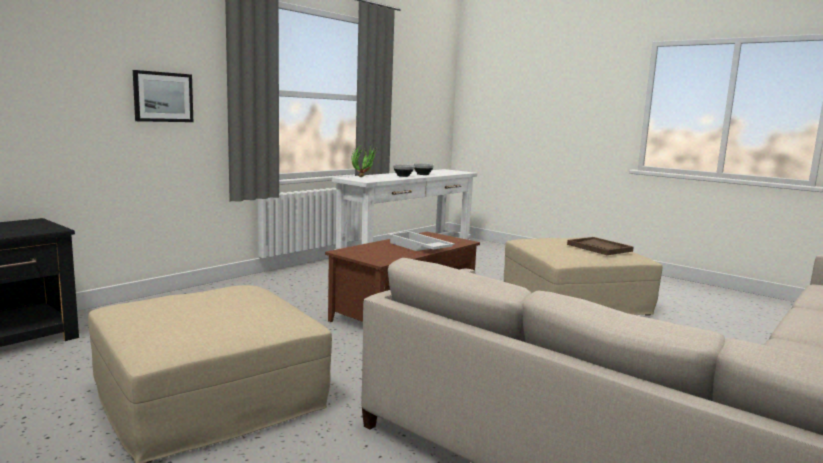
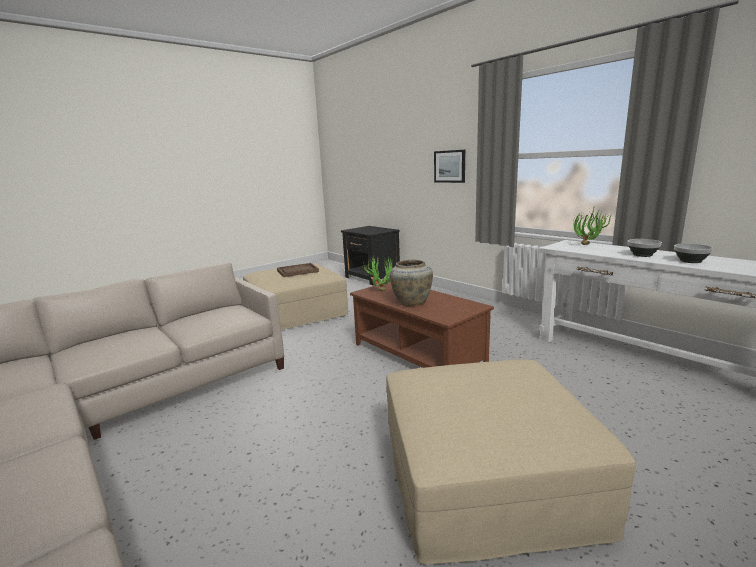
camera: 100 degrees right, 5 degrees up
white tray [388,231,455,251] -> beige vase [390,260,433,306]
brown tray [567,237,634,255] -> brown tray moved to [277,263,319,277]
none -> potted plant [363,256,393,292]

